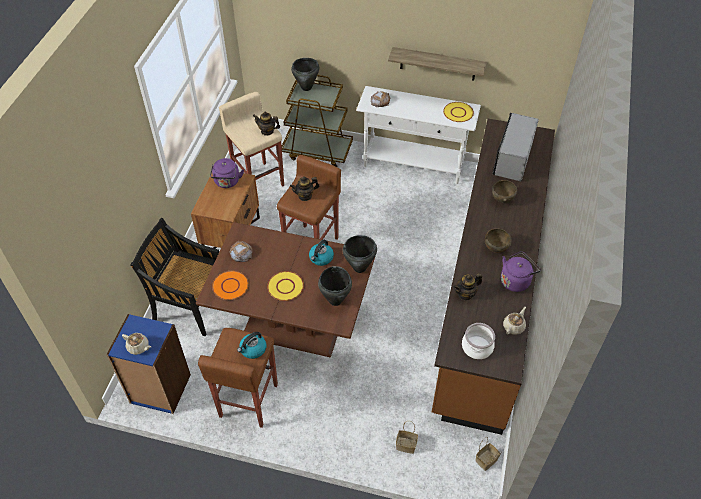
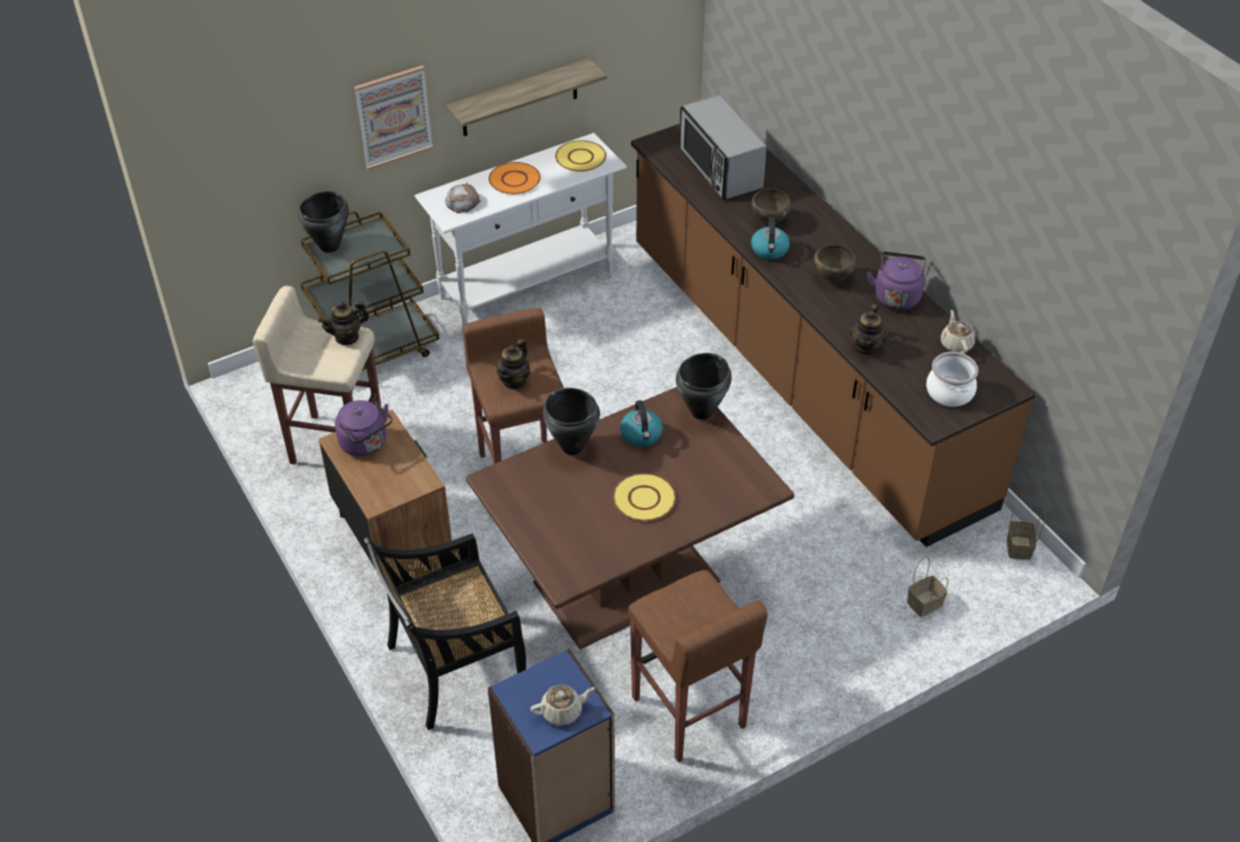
camera: 45 degrees left, 5 degrees down
orange plate [212,271,249,300] -> orange plate moved to [489,162,541,194]
bread [229,241,252,262] -> none
kettle [237,332,266,359] -> kettle moved to [751,217,790,260]
black cooking pot [318,266,352,306] -> black cooking pot moved to [543,388,600,455]
none -> picture [354,65,433,170]

